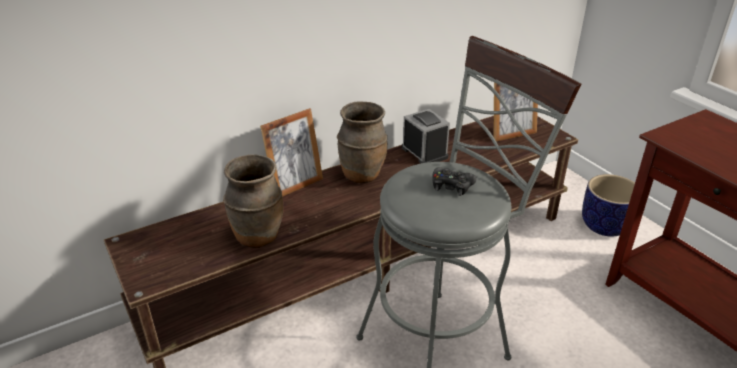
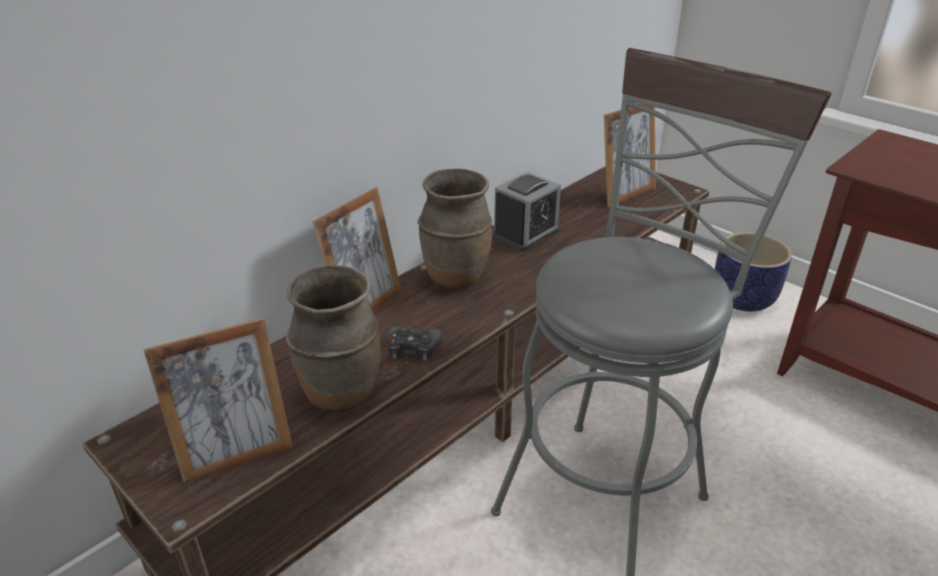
camera: 15 degrees left, 0 degrees up
alarm clock [402,109,450,164] -> alarm clock turned 90 degrees clockwise [492,172,561,252]
black game controller [432,167,477,196] -> black game controller moved to [386,326,443,361]
none -> picture frame [144,318,293,484]

